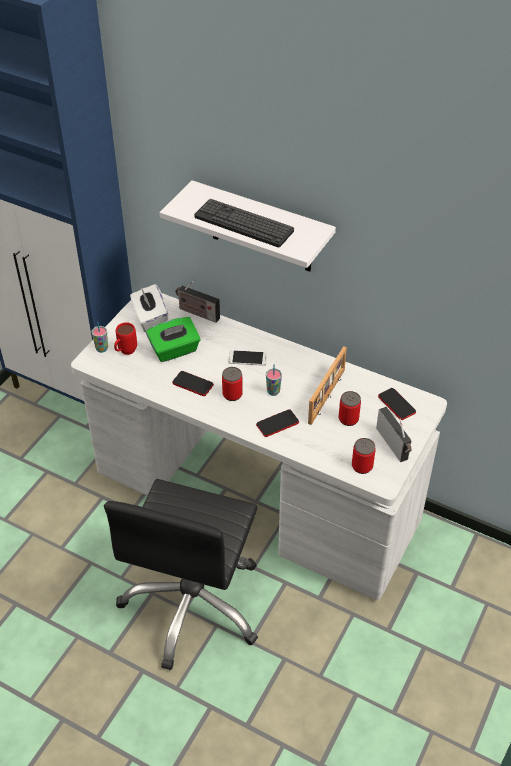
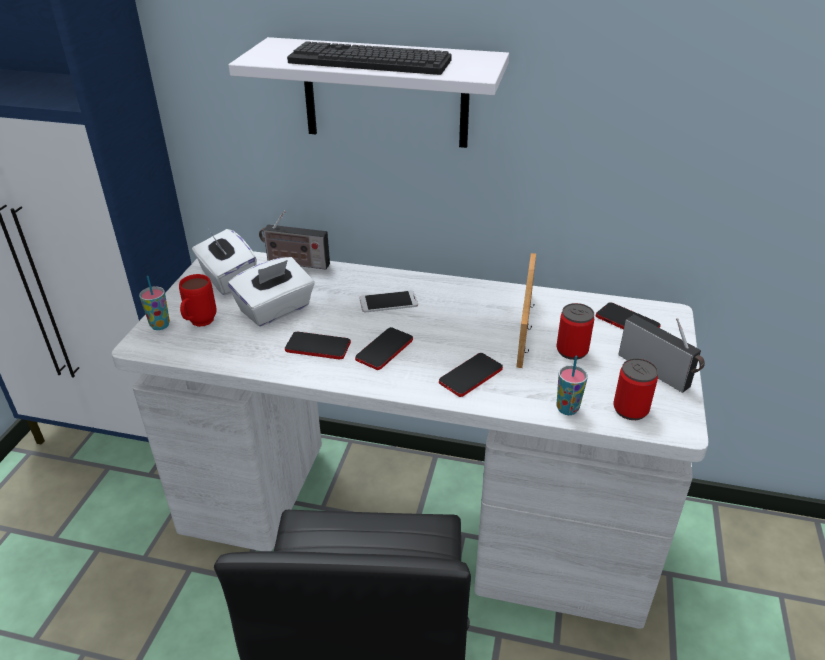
camera: 15 degrees left, 10 degrees down
green tissue box [146,317,201,362] -> white tissue box [228,257,314,327]
can [222,367,243,401] -> phone [355,327,413,370]
cup [266,365,282,396] -> cup moved to [556,355,588,415]

